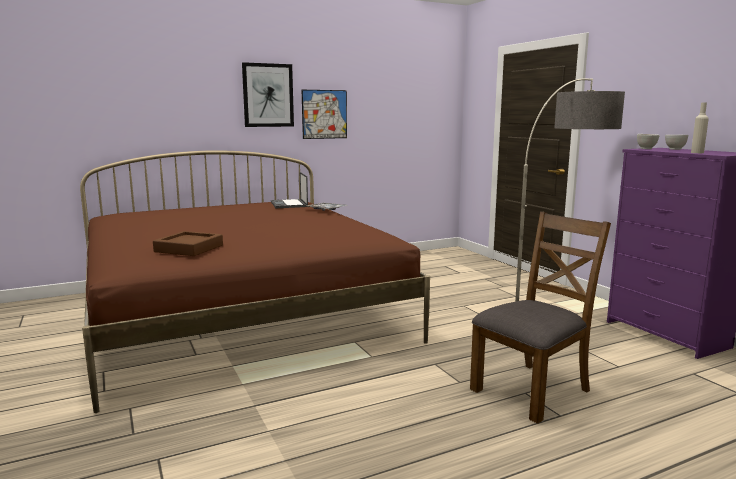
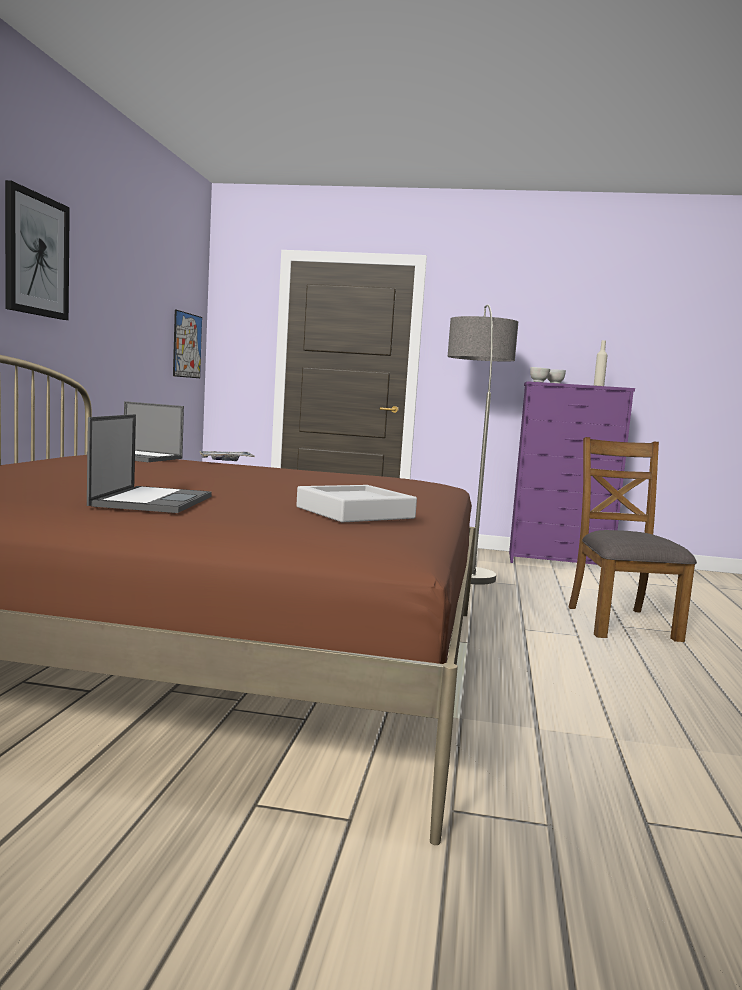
camera: 55 degrees left, 5 degrees down
brown tray [153,231,223,256] -> grey tray [296,485,417,522]
picture [302,90,347,139] -> picture moved to [173,310,202,378]
none -> laptop [87,414,212,513]

